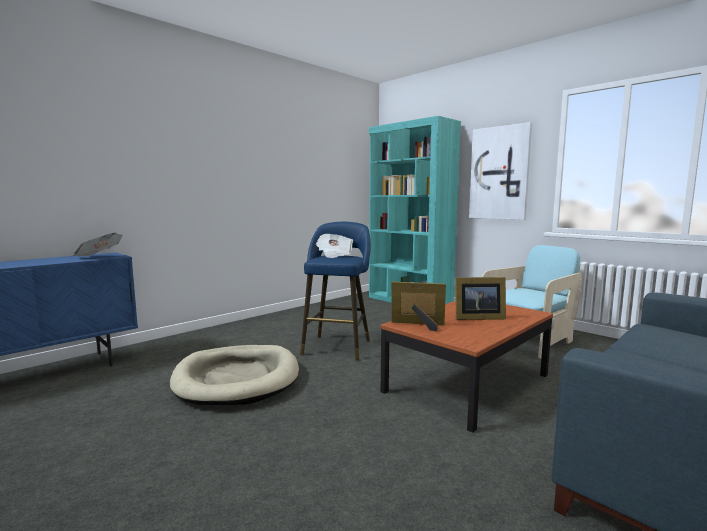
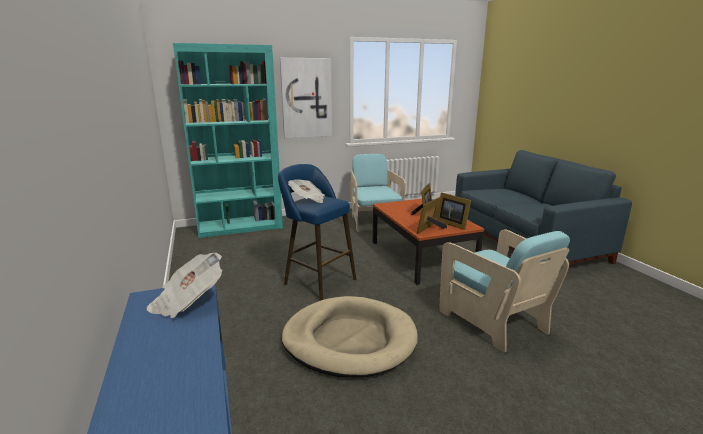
camera: 65 degrees left, 10 degrees up
none -> picture frame [436,192,471,230]
none -> turquoise armchair [439,230,570,353]

